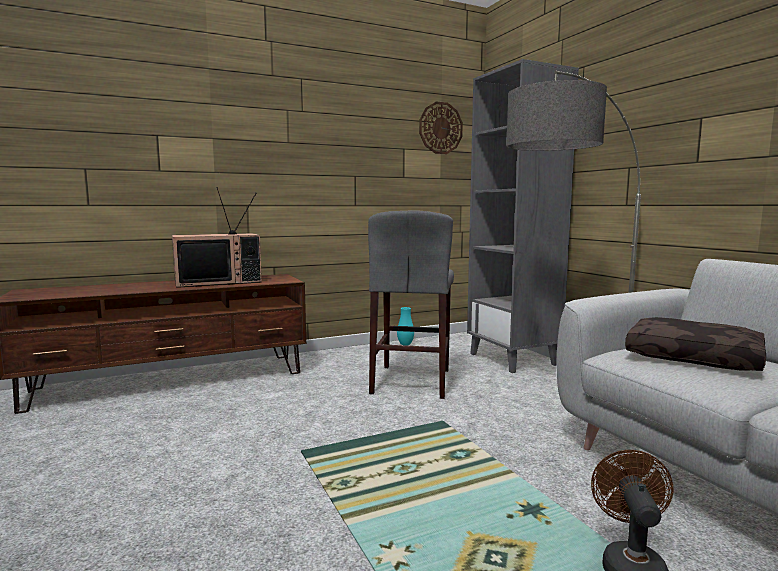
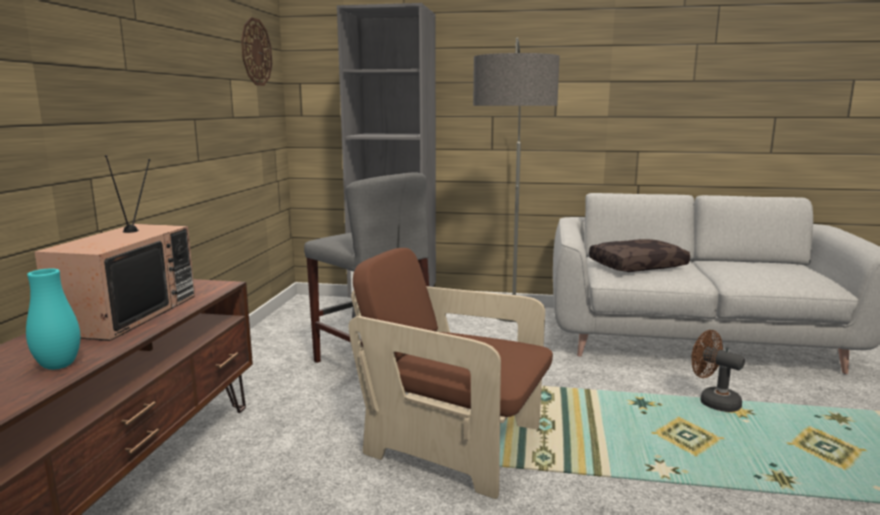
camera: 55 degrees left, 5 degrees up
turquoise vase [397,307,414,346] -> turquoise vase moved to [26,268,80,370]
none -> brown armchair [348,248,553,499]

